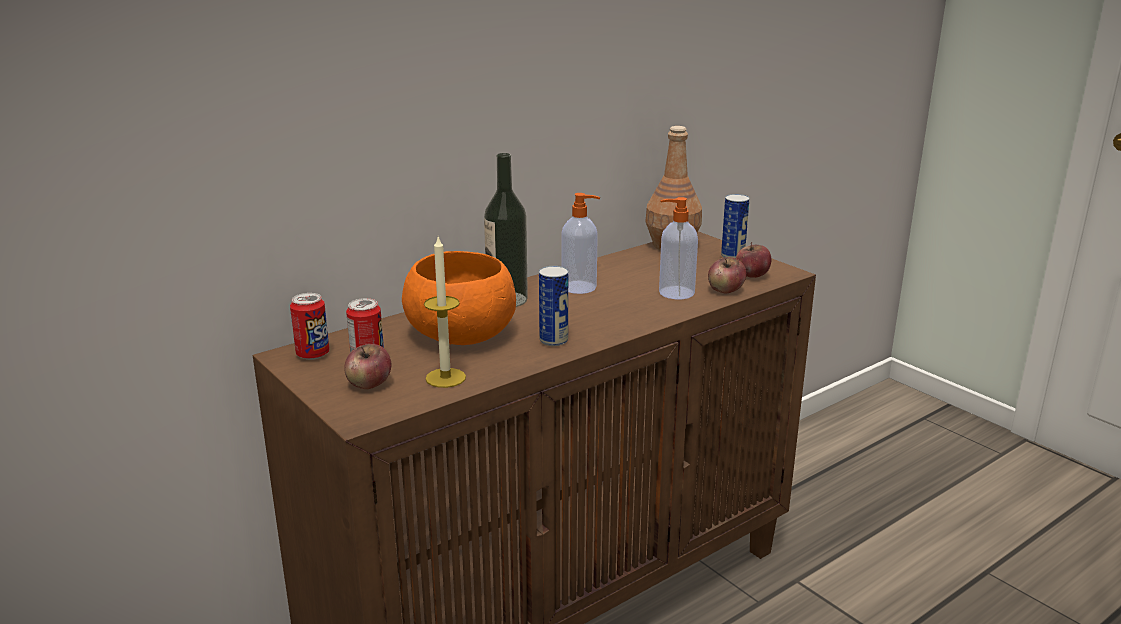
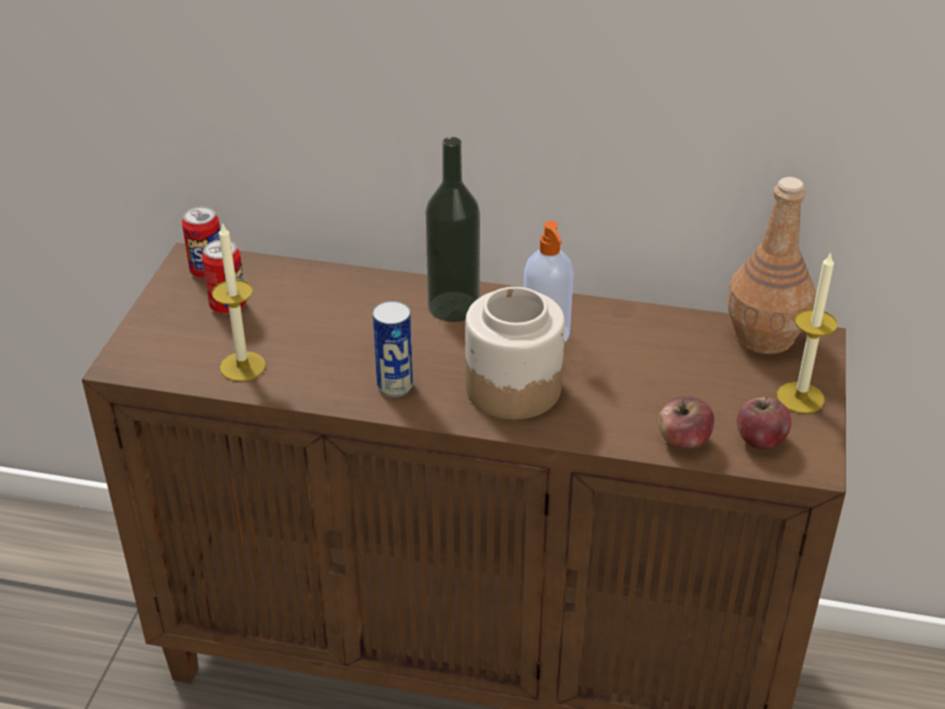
camera: 50 degrees right, 15 degrees up
apple [344,344,391,389] -> none
orange bowl [402,251,516,345] -> none
soap dispenser [659,197,698,299] -> none
can [721,194,750,258] -> candle [777,252,838,414]
none -> jar [465,287,565,420]

